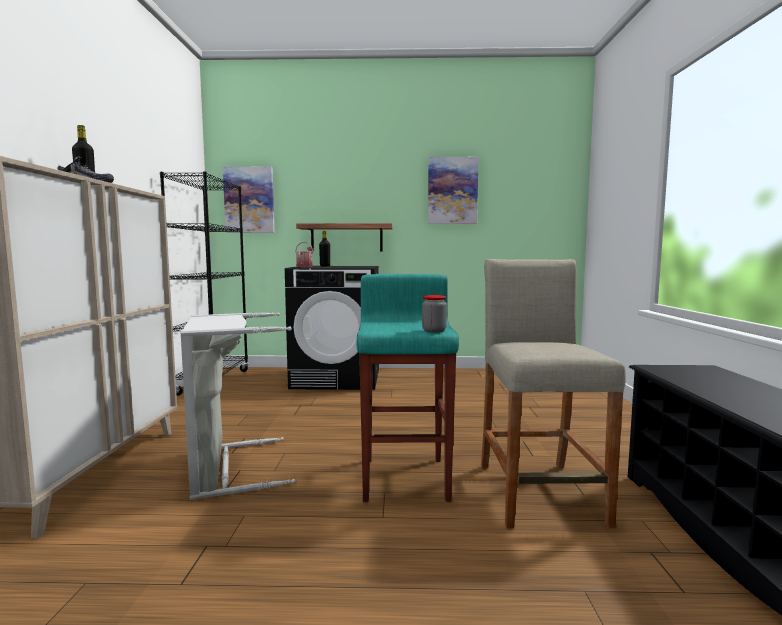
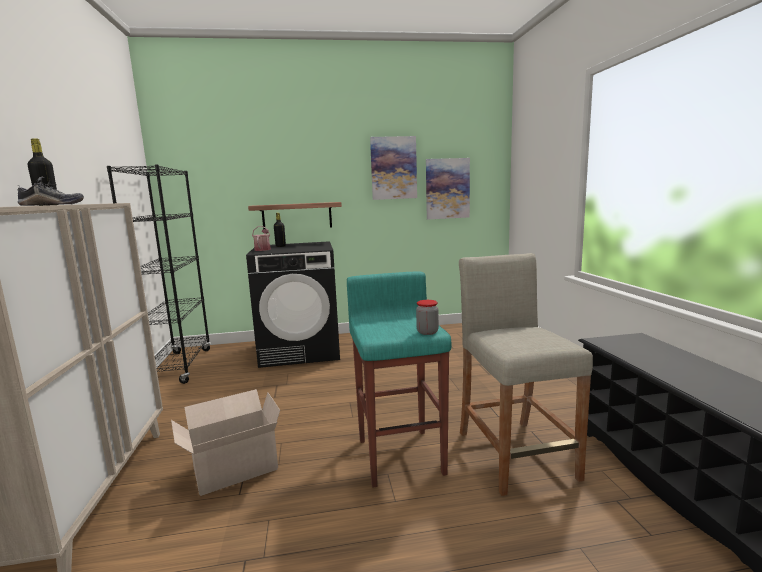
camera: 10 degrees left, 5 degrees up
grey laundry basket [181,312,296,500] -> cardboard box [171,389,280,496]
picture [223,167,275,233] -> picture moved to [426,158,470,219]

